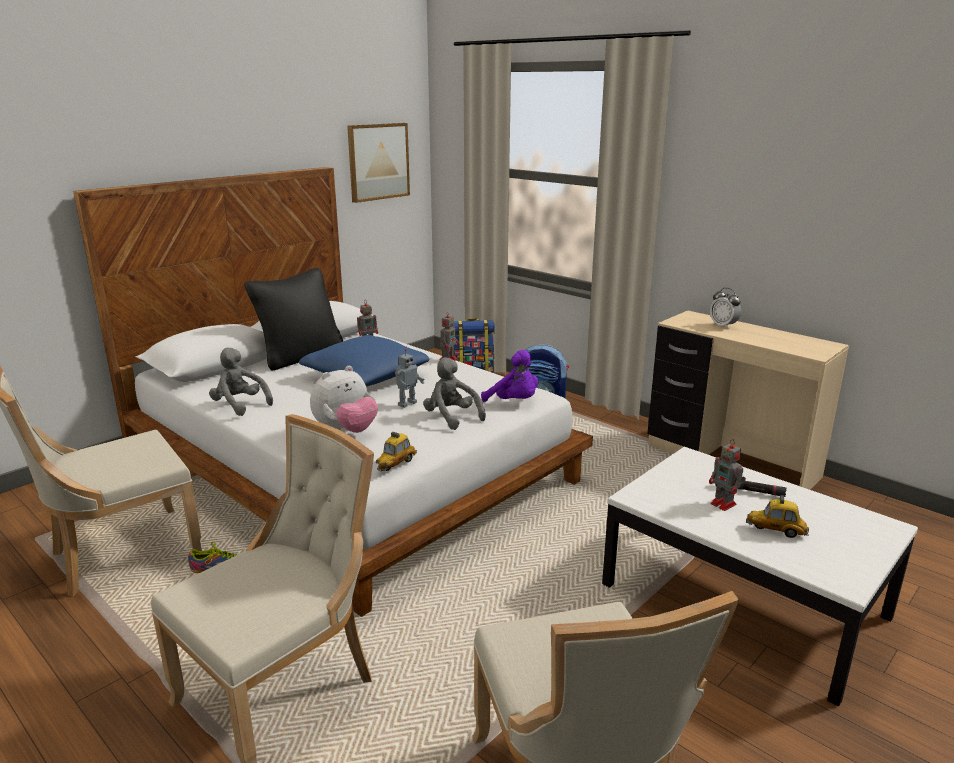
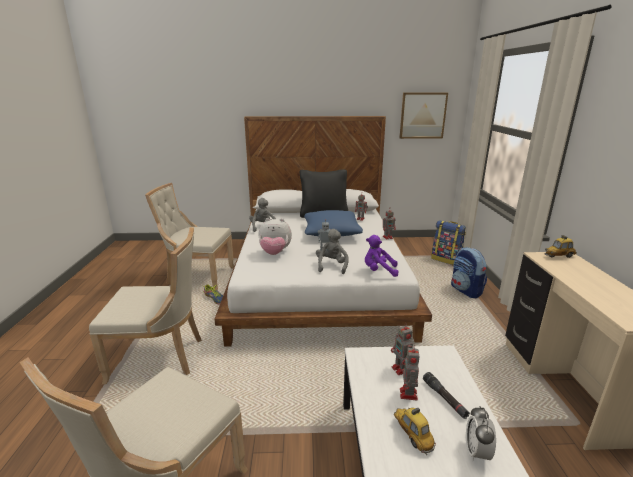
camera: 45 degrees right, 0 degrees up
toy car [376,432,417,471] -> toy car moved to [545,235,577,258]
purple plush toy [481,350,538,402] -> purple plush toy turned 105 degrees clockwise [365,235,399,277]
alarm clock [710,288,741,329] -> alarm clock moved to [466,406,496,461]
none -> toy robot [391,323,413,375]

